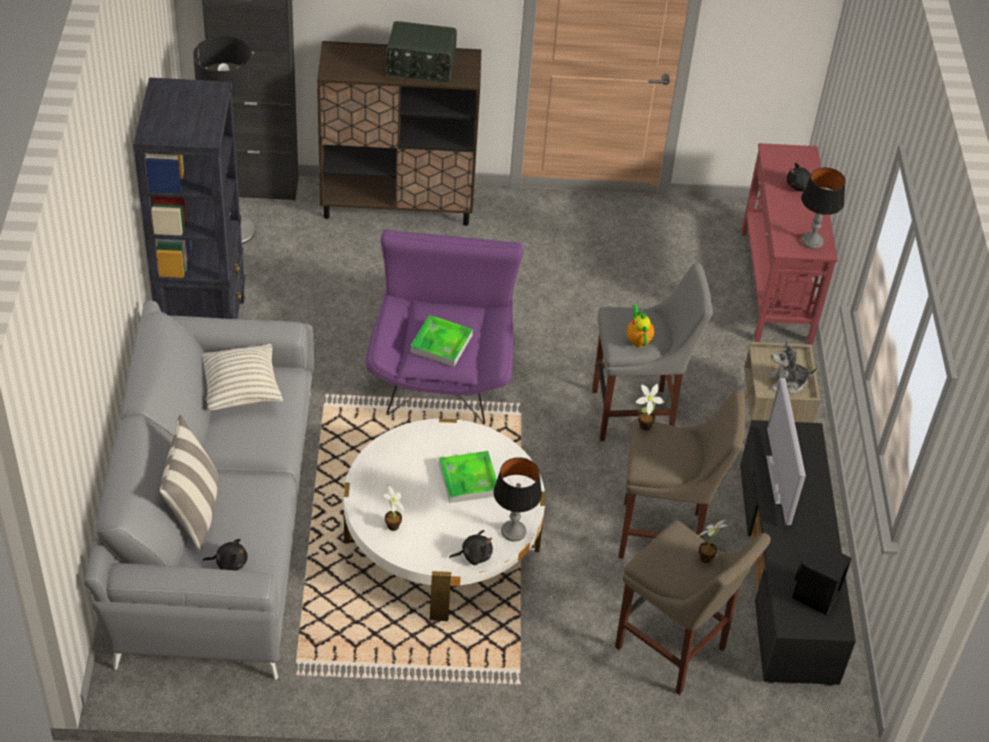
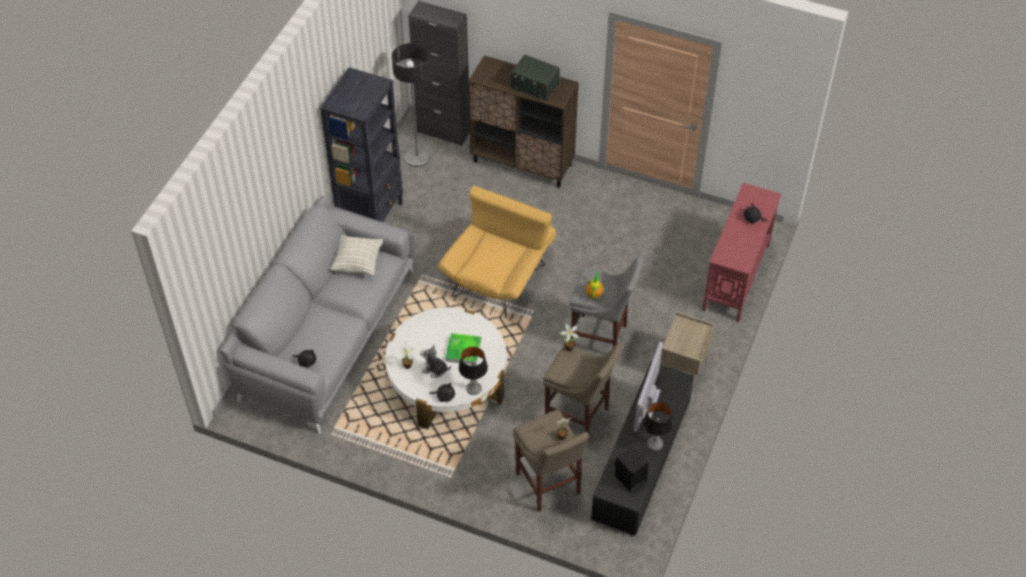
camera: 25 degrees right, 5 degrees up
pillow [160,415,219,552] -> none
purple armchair [365,229,523,424] -> yellow armchair [438,186,556,318]
tray [410,315,473,367] -> none
plush toy [768,340,817,394] -> plush toy moved to [420,344,451,378]
table lamp [801,168,846,249] -> table lamp moved to [643,402,673,451]

